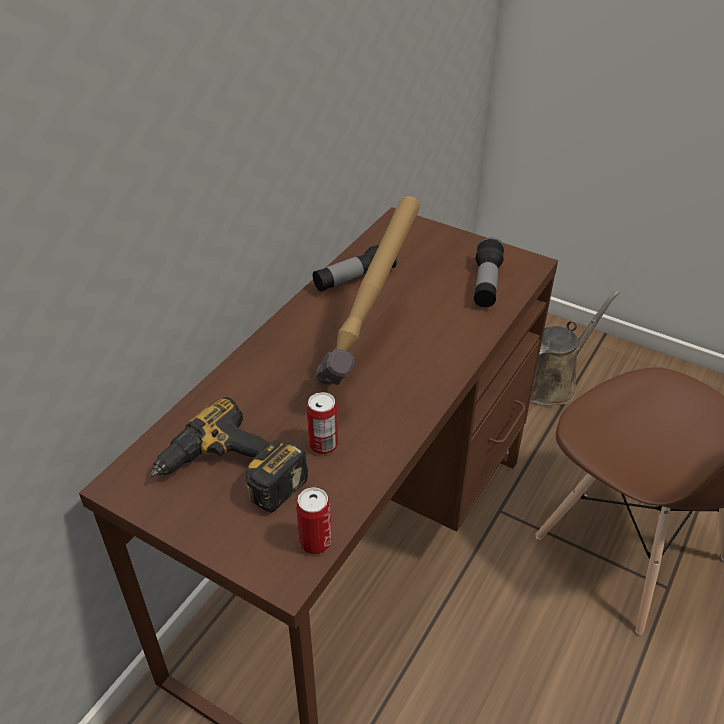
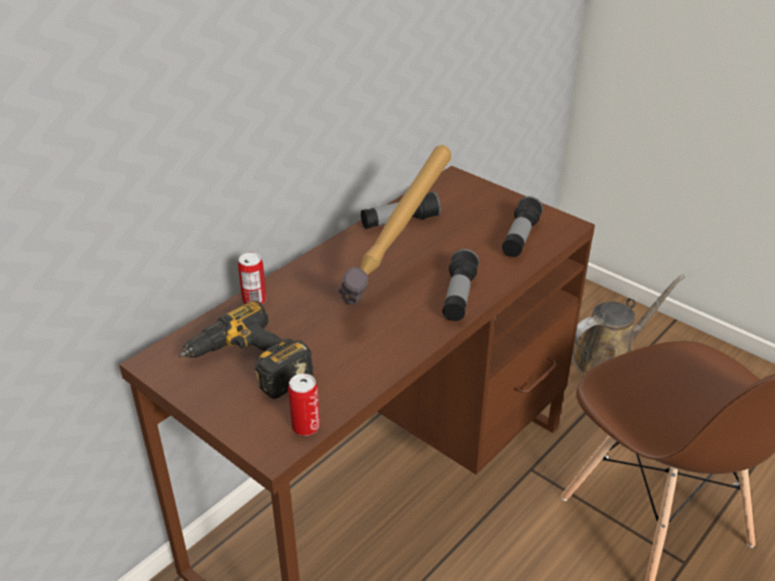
camera: 10 degrees right, 5 degrees down
can [307,392,338,454] -> can moved to [238,253,267,304]
none -> flashlight [443,249,479,321]

